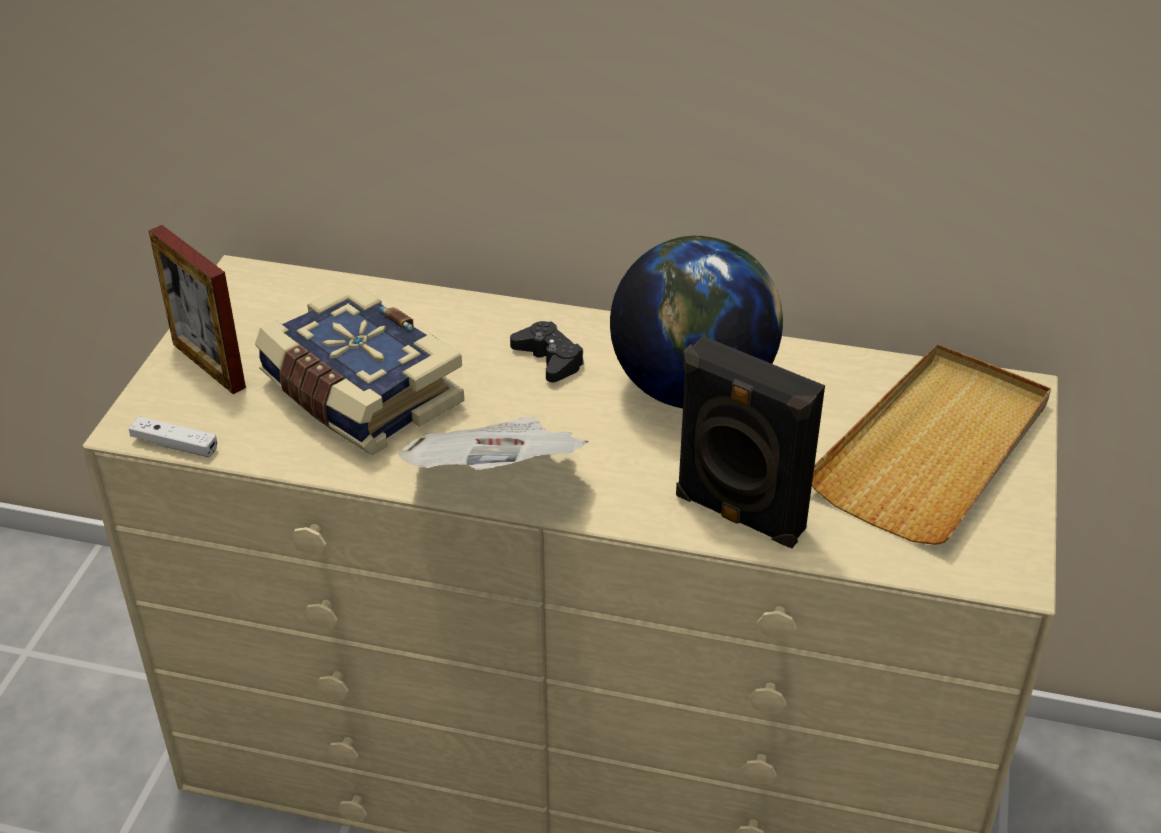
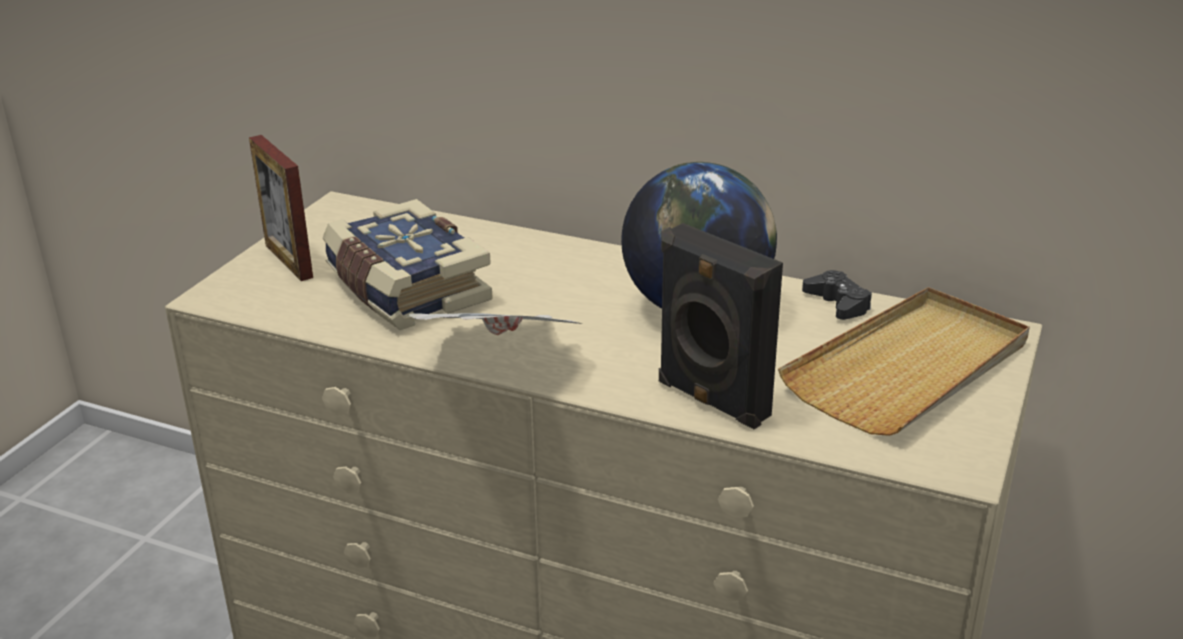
camera: 10 degrees right, 10 degrees down
white game controller [129,416,217,457] -> none
black game controller [510,321,584,383] -> black game controller moved to [802,270,872,320]

